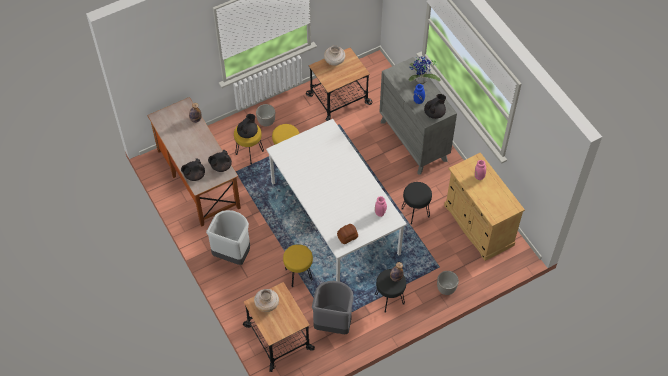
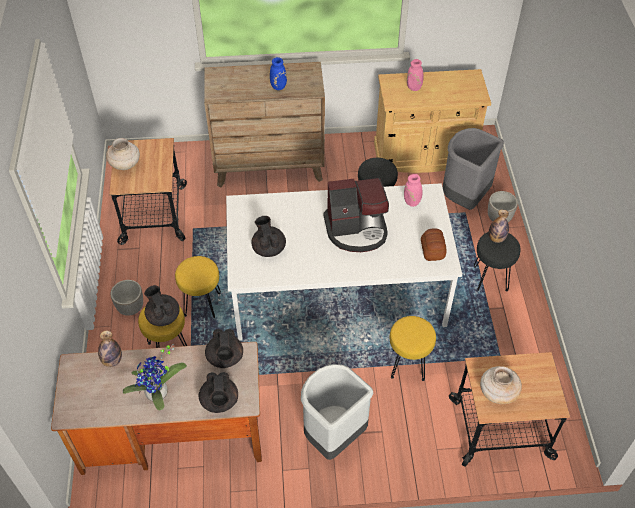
camera: 65 degrees left, 5 degrees down
grey trash can [312,281,354,334] -> grey trash can moved to [443,128,504,210]
grey dresser [379,57,457,175] -> brown dresser [204,62,325,187]
potted plant [409,56,440,84] -> potted plant moved to [123,344,187,411]
black teapot [424,94,446,119] -> black teapot moved to [251,216,286,257]
none -> coffee machine [324,178,389,252]

